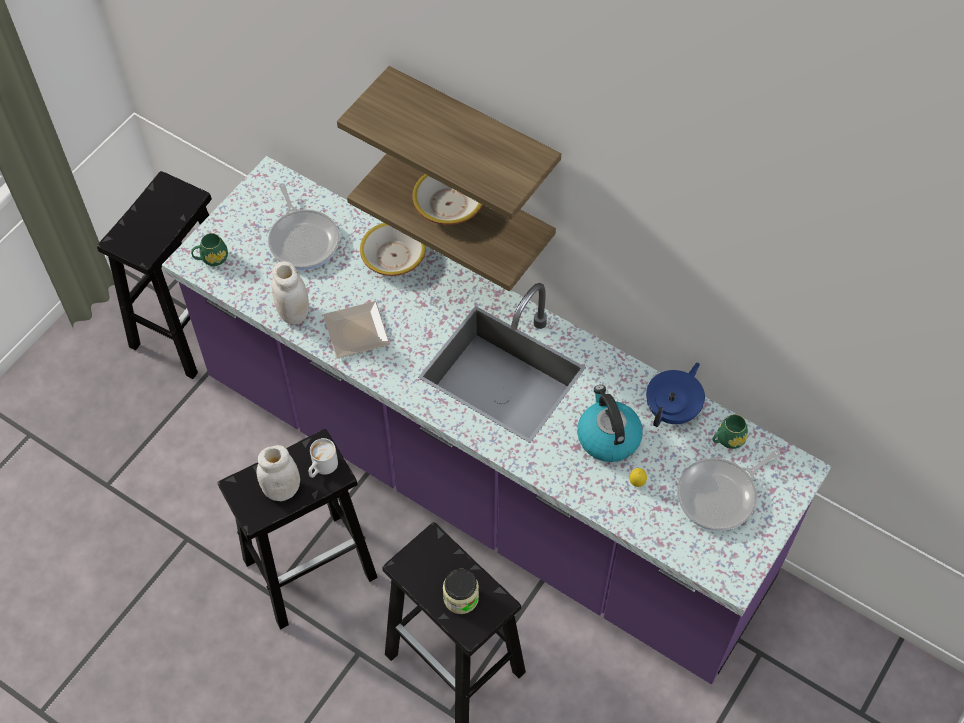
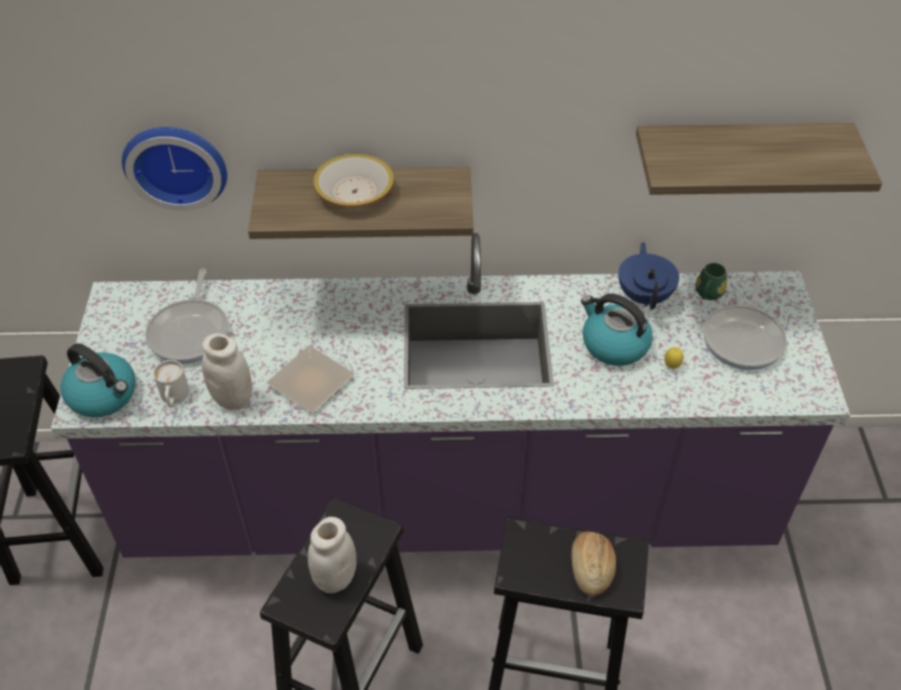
camera: 35 degrees left, 10 degrees down
green mug [191,233,228,266] -> kettle [60,343,136,417]
frying pan [268,183,340,270] -> frying pan turned 60 degrees clockwise [145,268,228,364]
white mug [309,438,338,478] -> white mug moved to [153,360,189,408]
shelf [337,66,561,220] -> shelf moved to [636,123,882,195]
bowl [360,223,426,276] -> none
jar [443,569,479,614] -> bread [571,531,616,597]
none -> wall clock [122,127,227,211]

